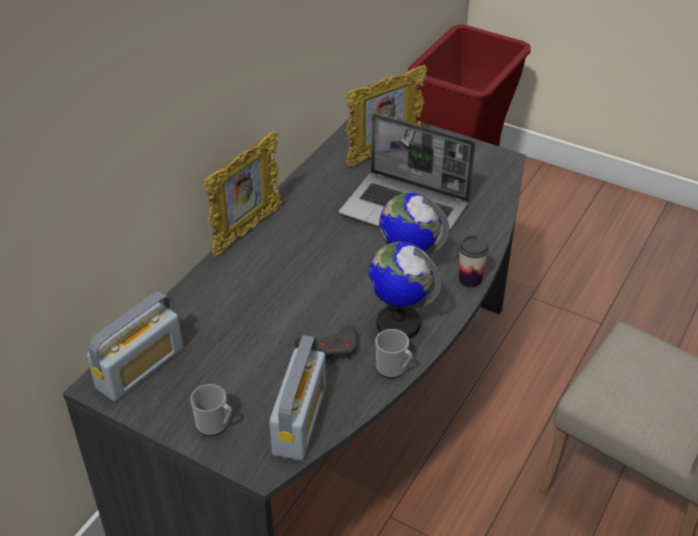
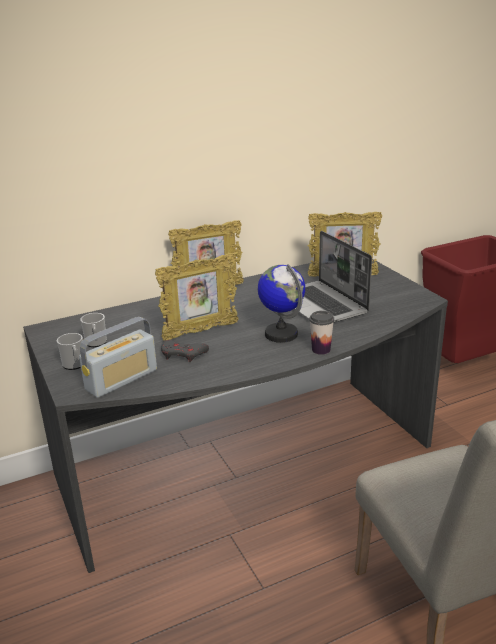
camera: 35 degrees right, 15 degrees down
radio [87,291,183,402] -> none
globe [368,242,442,339] -> none
mug [375,329,412,378] -> mug moved to [80,313,107,347]
none -> picture frame [155,253,239,340]

